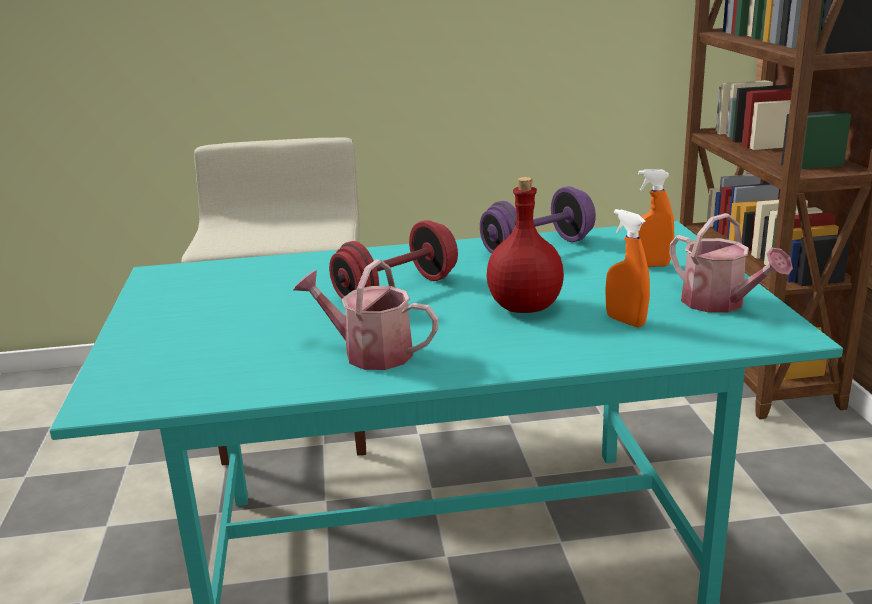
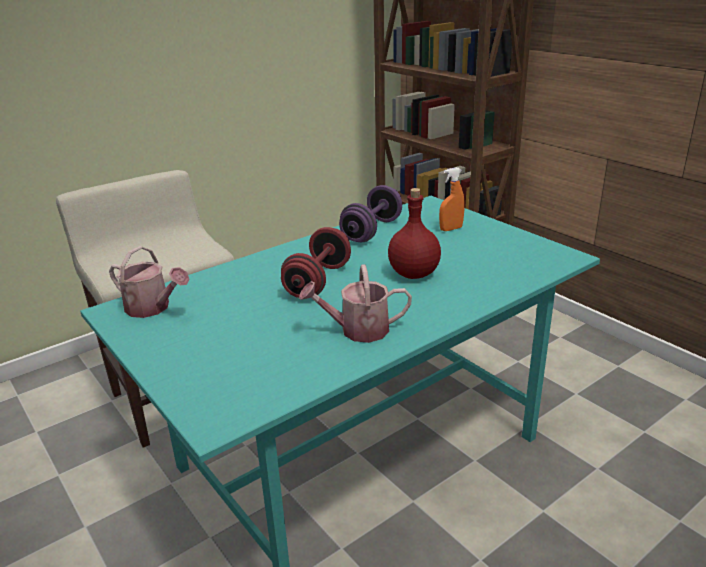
camera: 30 degrees left, 5 degrees up
orange spray bottle [605,209,650,328] -> none
watering can [670,213,793,313] -> watering can moved to [109,246,190,318]

